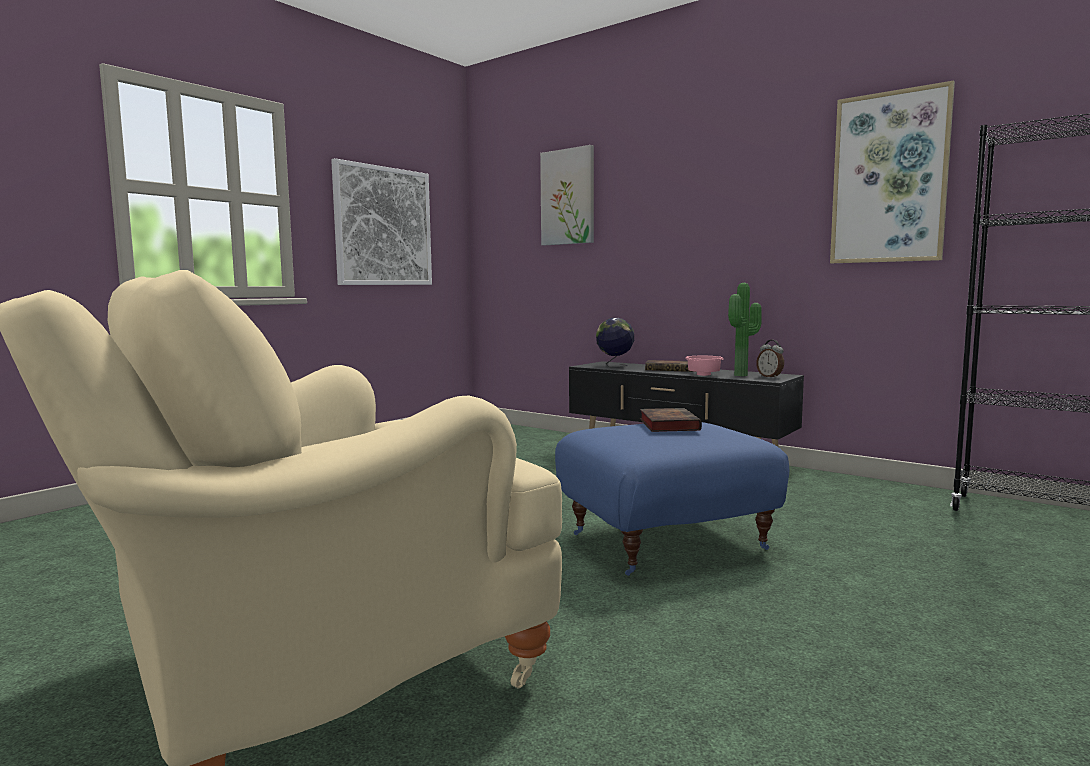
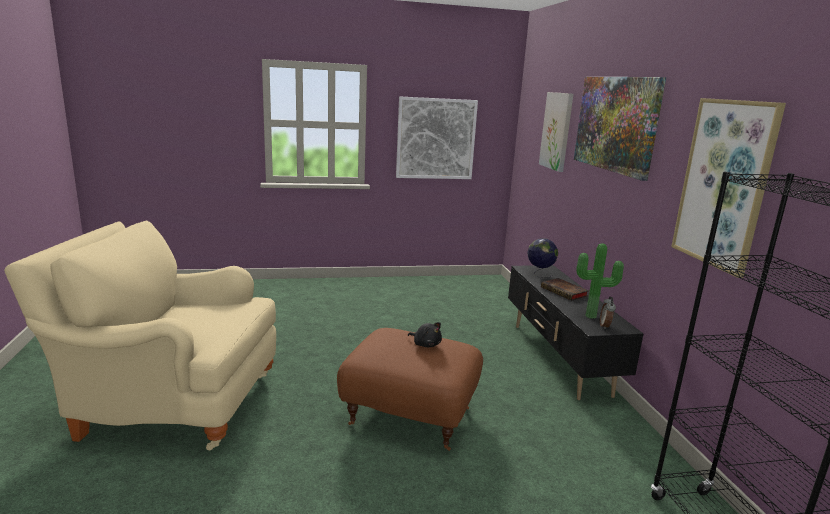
camera: 40 degrees right, 10 degrees up
blue ottoman [555,422,789,576] -> brown ottoman [337,328,483,451]
book [640,408,702,432] -> black plush toy [408,322,442,347]
pink bowl [685,356,723,376] -> none
none -> picture [574,77,666,181]

